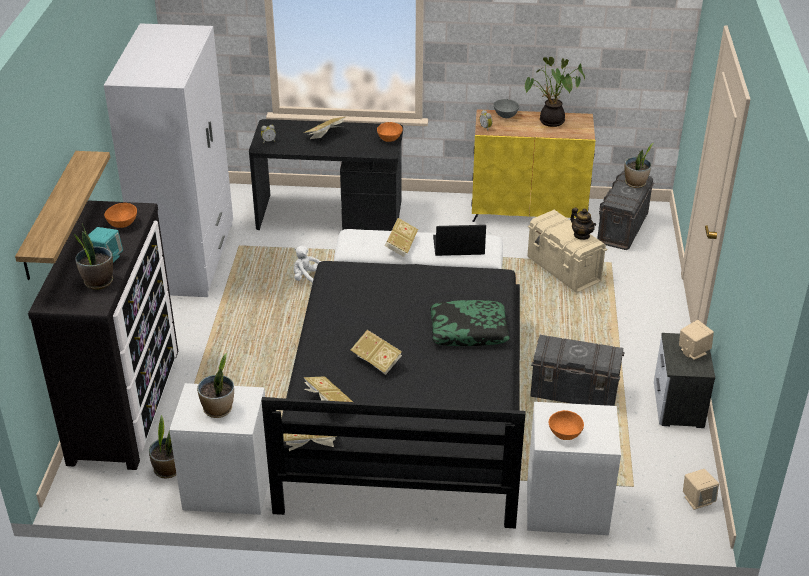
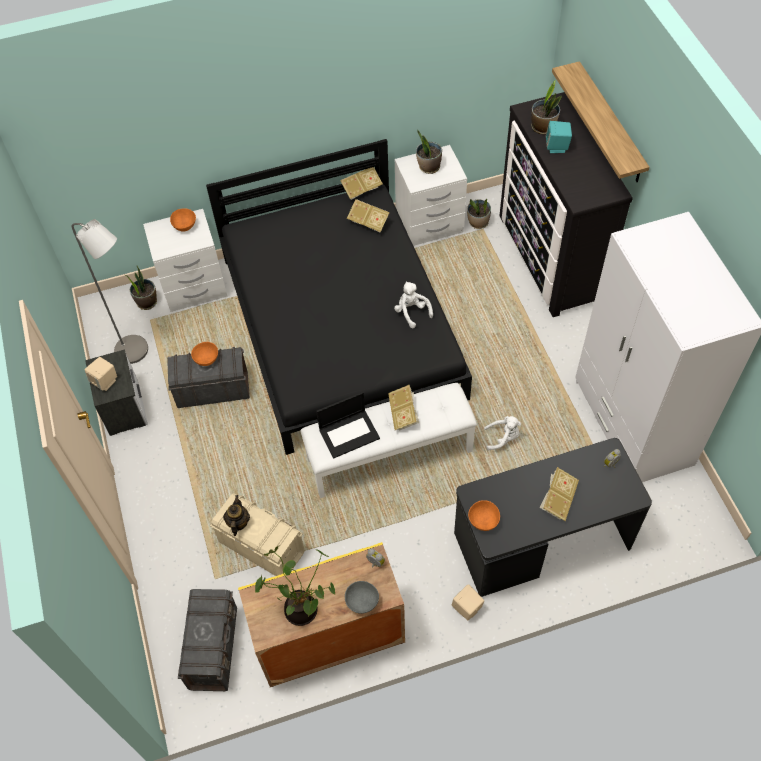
camera: 160 degrees right, 20 degrees up
orange bowl [104,203,137,228] -> orange bowl moved to [191,342,218,366]
book [351,330,402,375] -> none
pillow [430,300,510,346] -> none
teapot [570,208,596,240] -> teapot turned 60 degrees clockwise [223,495,250,536]
potted plant [624,143,653,188] -> potted plant moved to [126,266,157,310]
beige speaker [683,469,719,510] -> beige speaker moved to [452,584,484,620]
none -> grey floor lamp [71,219,148,364]
none -> white plush toy [394,281,433,328]

